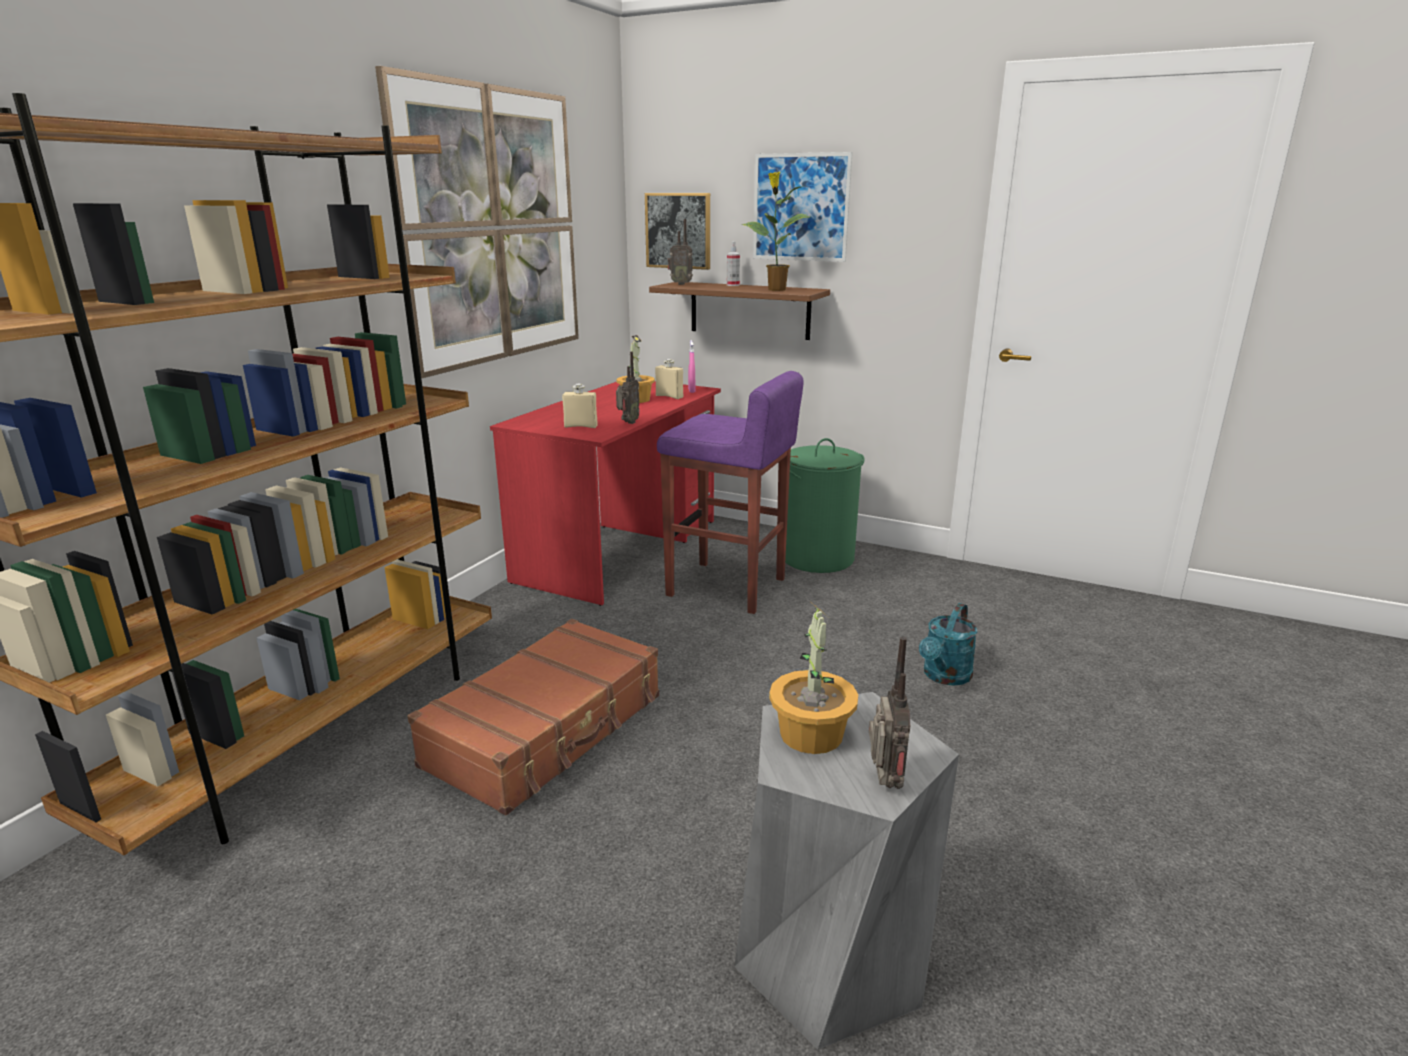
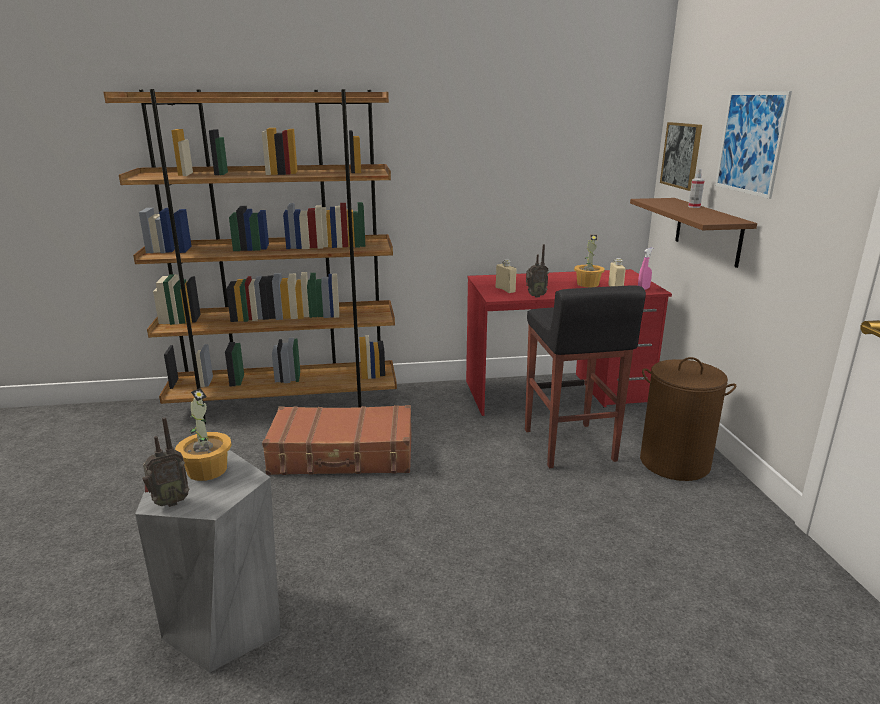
camera: 55 degrees right, 0 degrees up
picture [375,66,579,379] -> none
purple stool [657,371,803,614] -> black stool [525,286,646,468]
radio [668,219,693,285] -> none
potted plant [742,172,810,291] -> none
green laundry basket [785,438,865,573] -> brown laundry basket [640,357,736,481]
turquoise watering can [919,603,977,686] -> none

